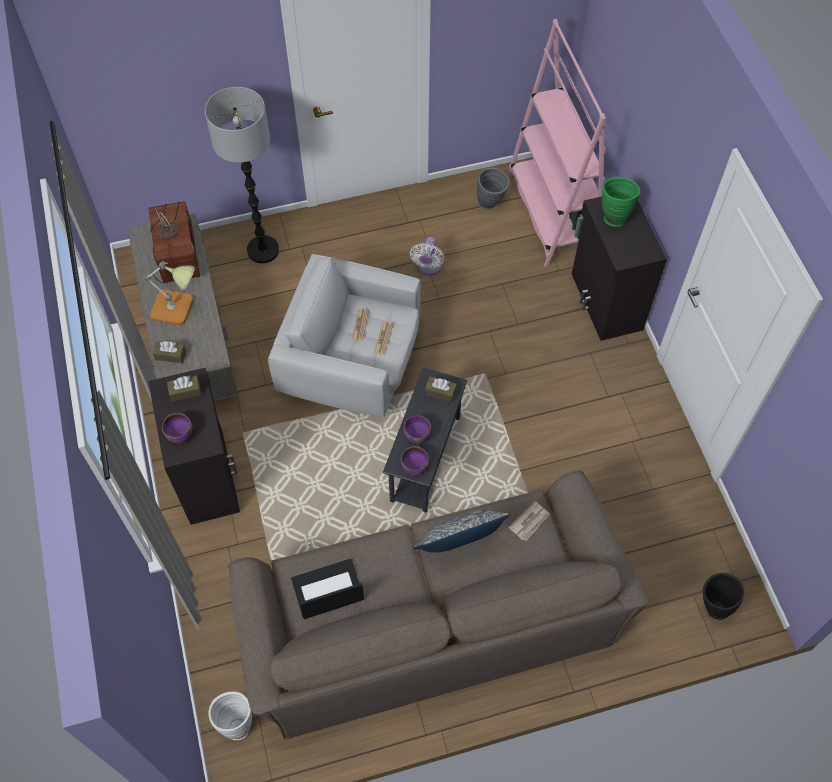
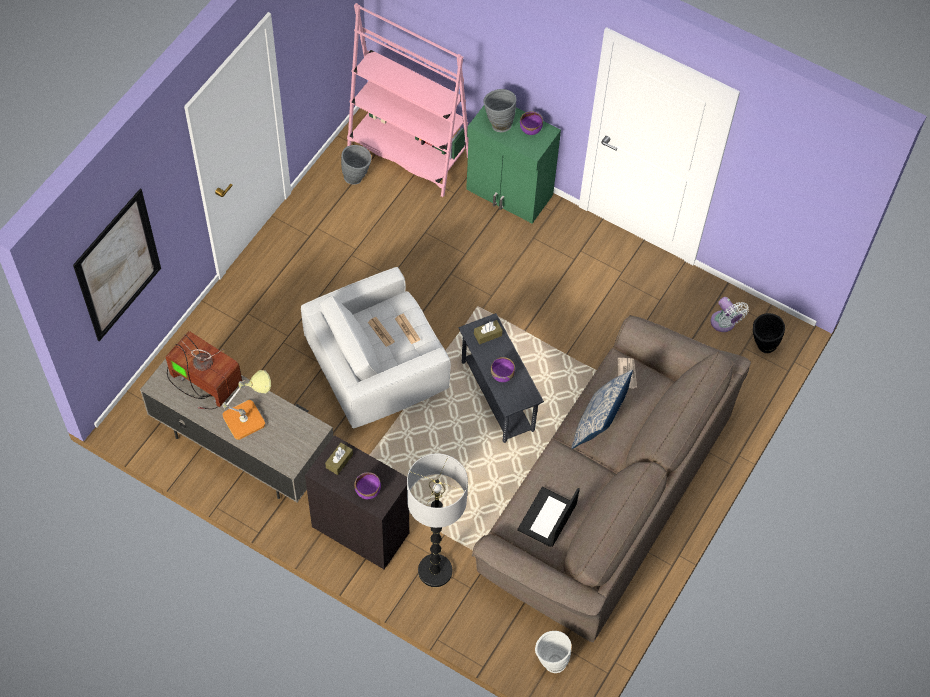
camera: 45 degrees left, 0 degrees up
brown tissue box [153,341,186,363] -> none
floor lamp [205,87,279,263] -> floor lamp moved to [407,453,468,587]
purple bowl [401,446,429,476] -> purple bowl moved to [520,111,543,135]
white fan [410,237,444,275] -> white fan moved to [711,297,749,332]
black cabinet [572,197,667,341] -> green cabinet [466,106,561,224]
green vase [602,177,640,227] -> grey vase [483,89,516,132]
none -> picture [73,189,161,342]

